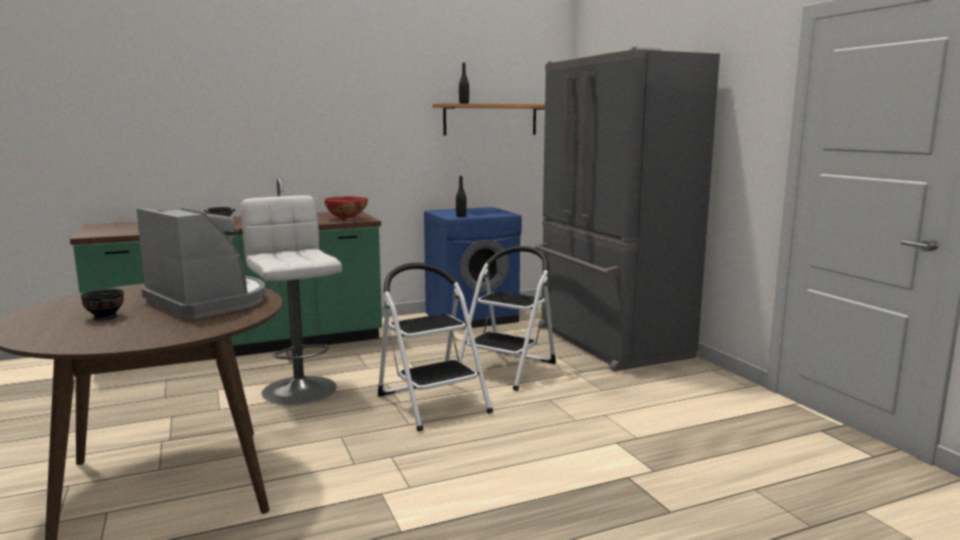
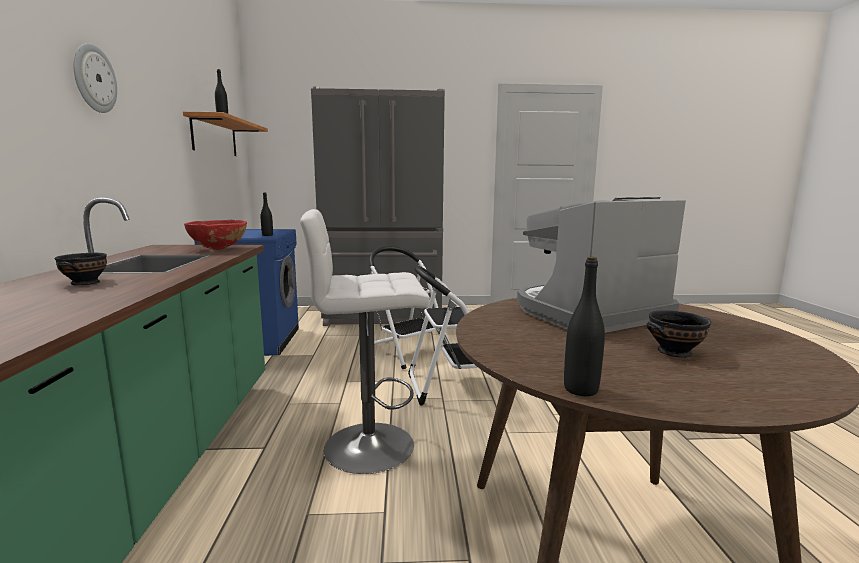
camera: 70 degrees left, 0 degrees up
none -> wall clock [73,43,117,113]
none -> black bottle [564,257,605,396]

